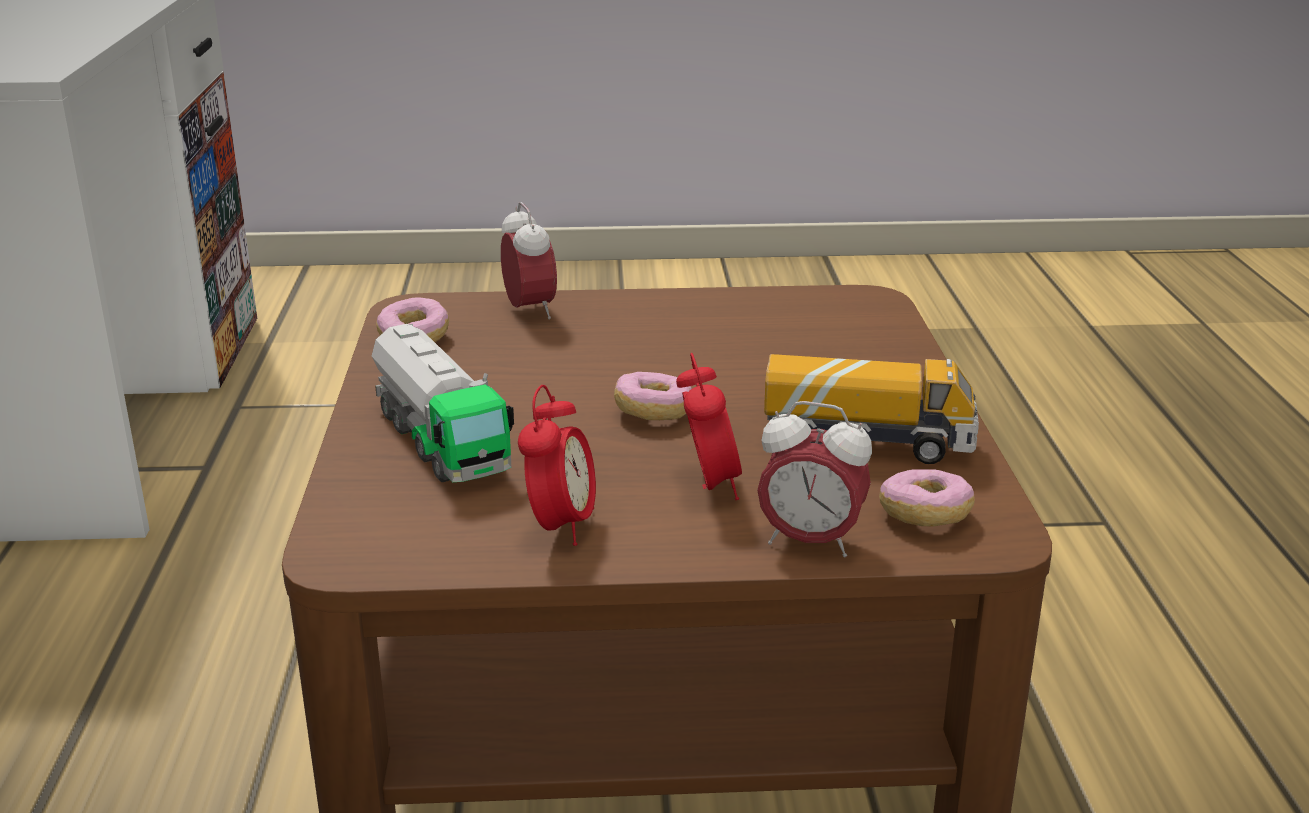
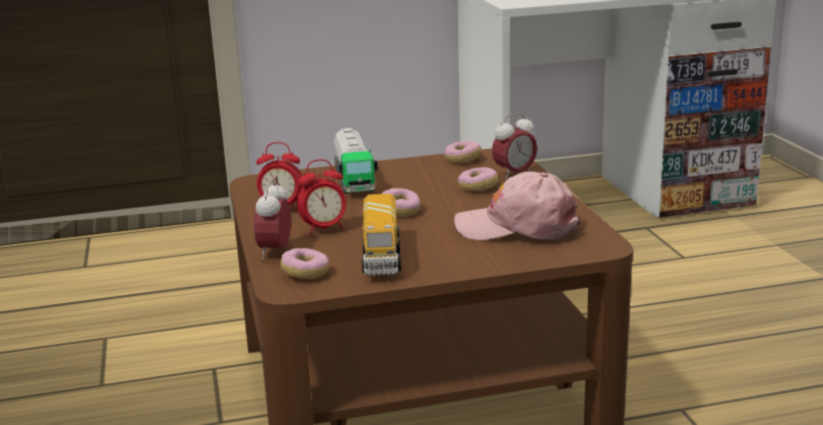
camera: 80 degrees right, 5 degrees down
toy truck [372,324,514,482] -> toy truck turned 60 degrees counterclockwise [334,128,378,194]
none -> pink cap [454,171,581,240]
none -> donut [458,167,498,191]

